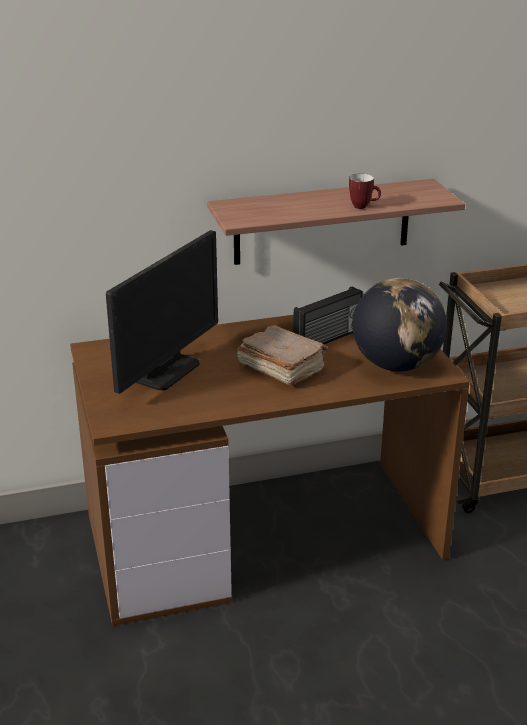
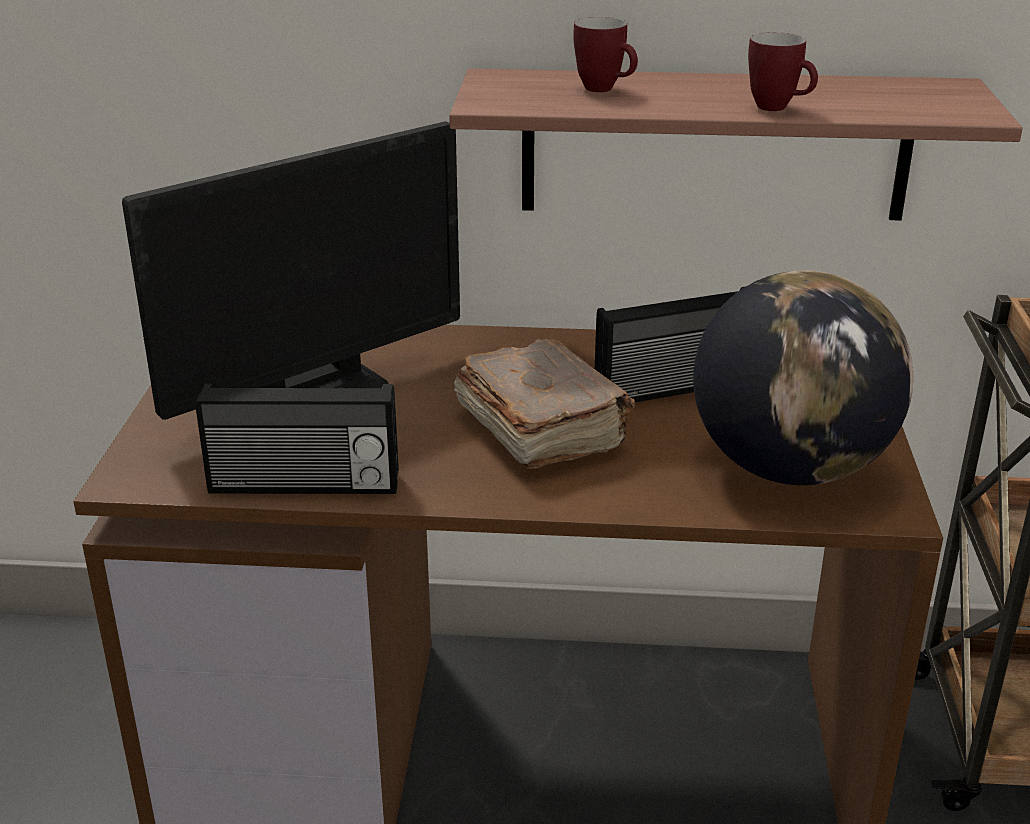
camera: 20 degrees right, 0 degrees up
none -> radio [195,384,399,494]
none -> mug [573,17,638,92]

